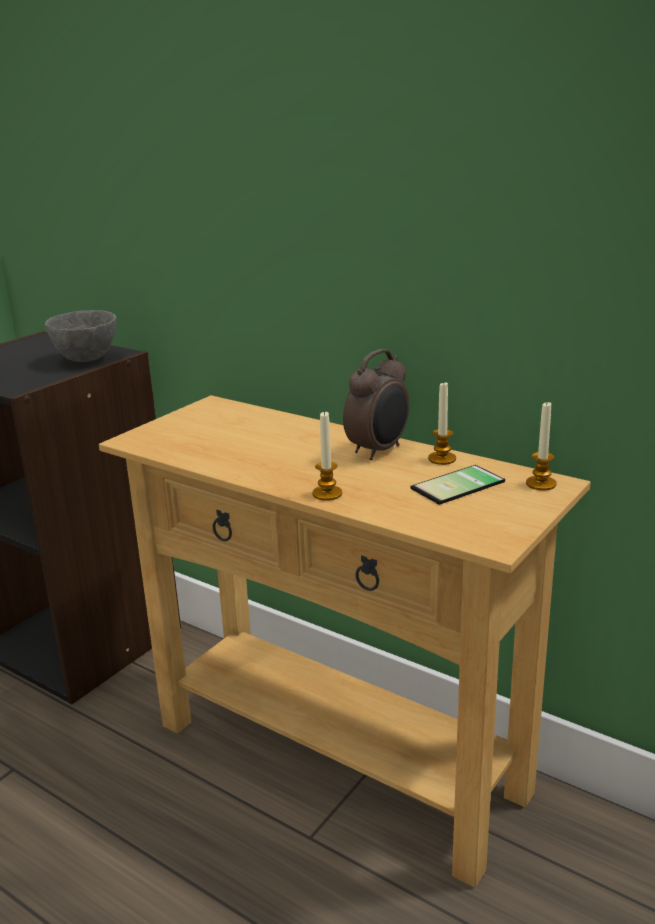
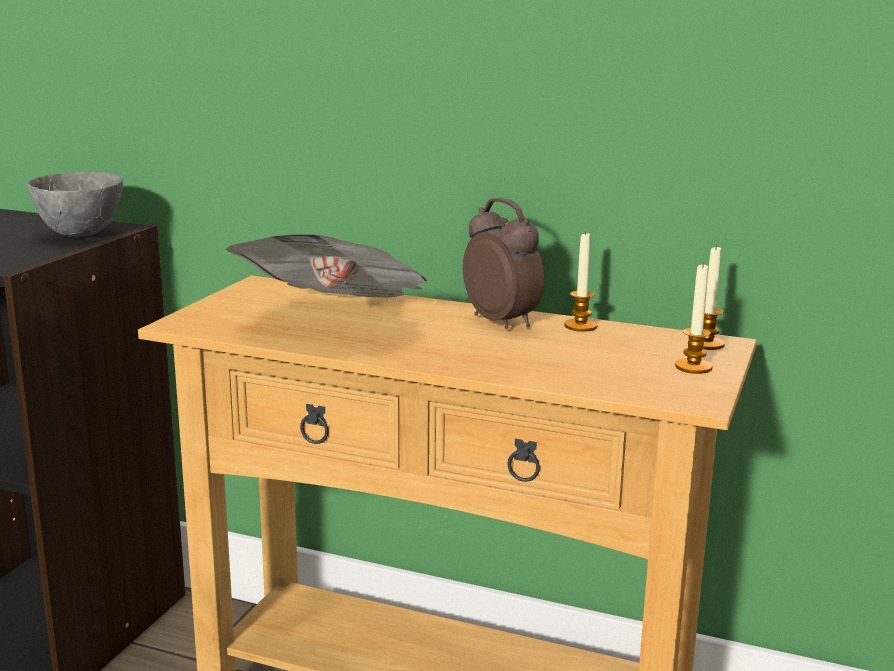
camera: 15 degrees left, 5 degrees down
candle [312,410,342,501] -> candle moved to [675,262,712,374]
alarm clock [343,349,409,460] -> alarm clock turned 60 degrees counterclockwise [463,197,544,329]
phone [411,465,505,505] -> none
none -> newspaper [226,234,427,298]

